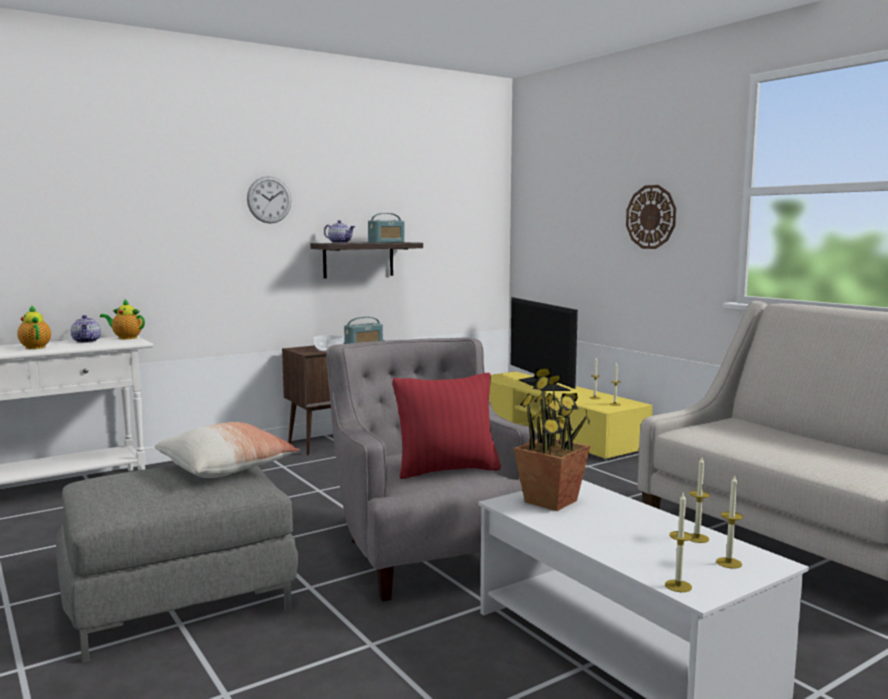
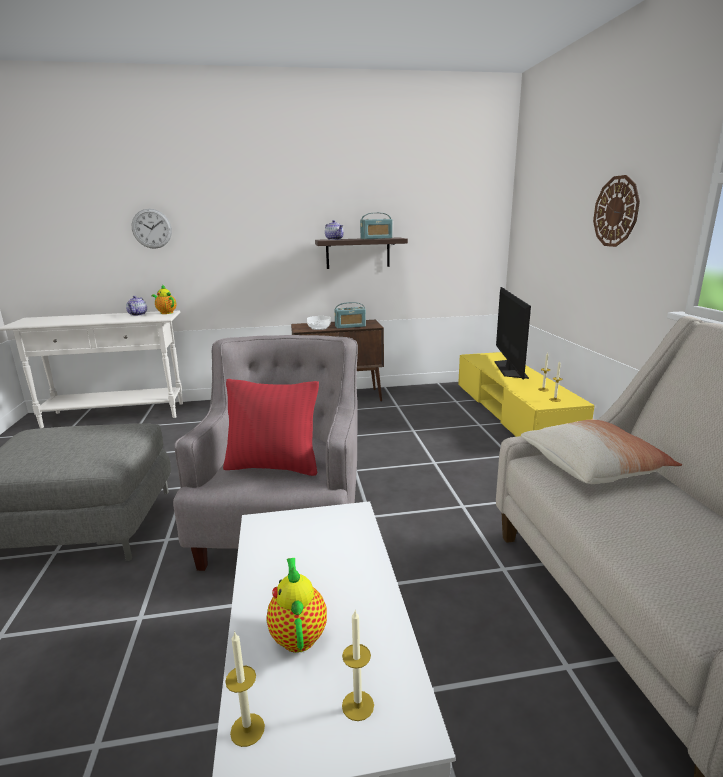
camera: 25 degrees right, 10 degrees up
teapot [17,306,51,349] -> teapot moved to [267,558,327,653]
pillow [155,422,300,478] -> pillow moved to [521,420,683,484]
wall clock [247,176,291,224] -> wall clock moved to [132,209,172,249]
potted plant [514,368,590,511] -> none
candle [689,457,710,543] -> none

